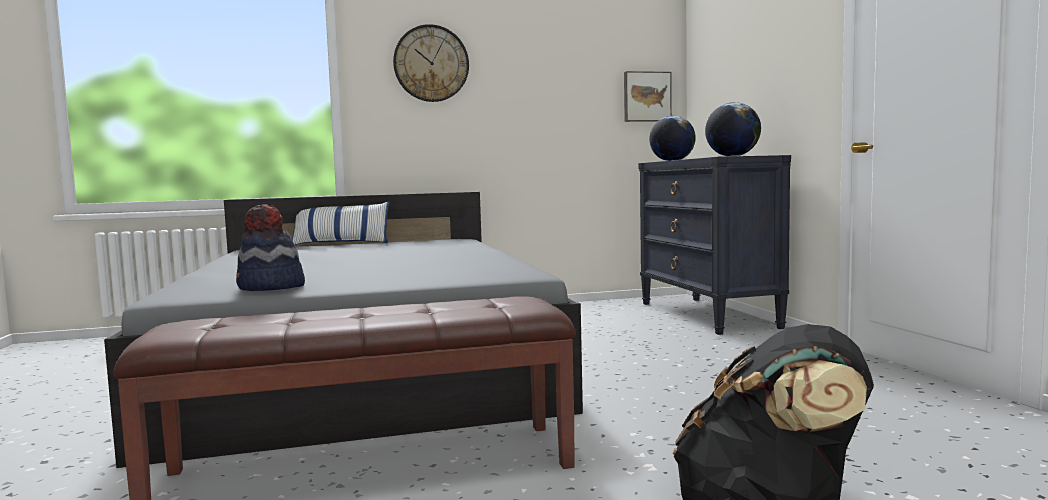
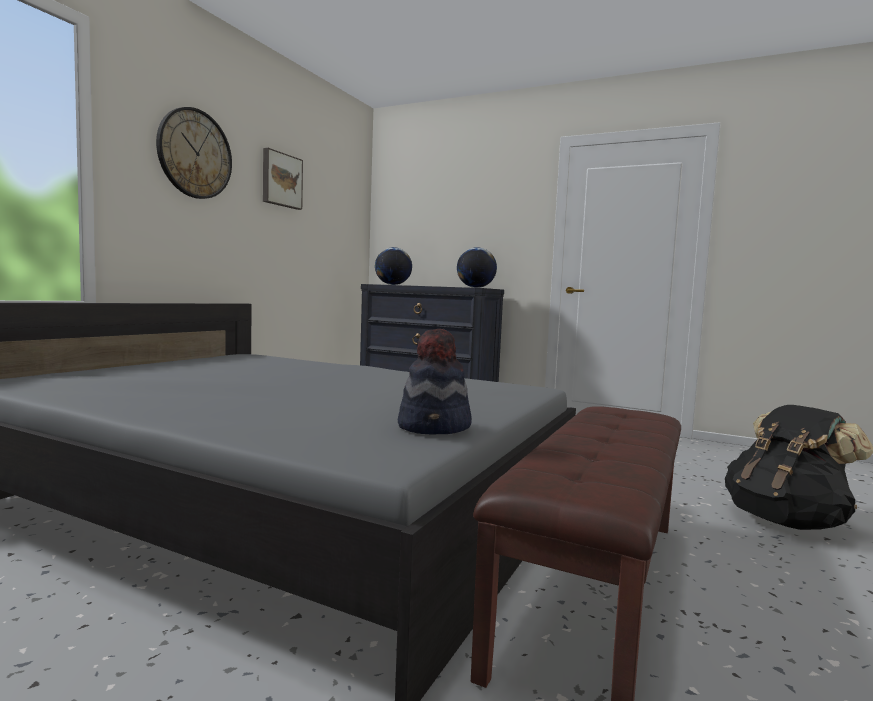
camera: 50 degrees left, 0 degrees up
pillow [292,202,390,245] -> none
picture [624,71,672,122] -> picture moved to [263,148,303,210]

